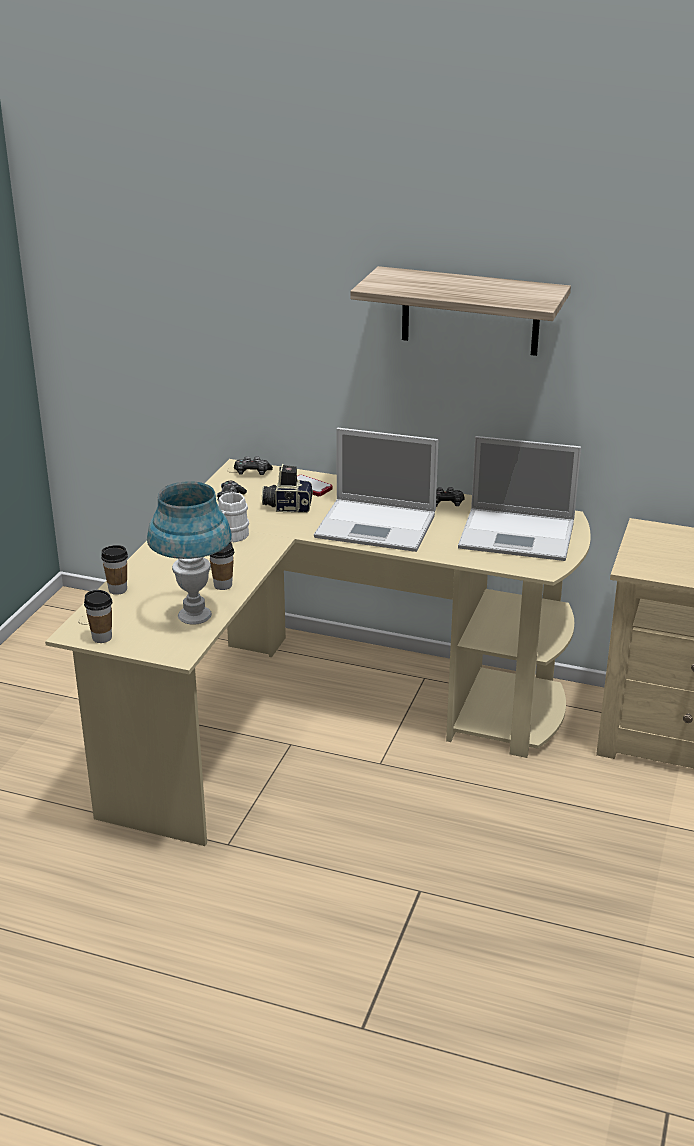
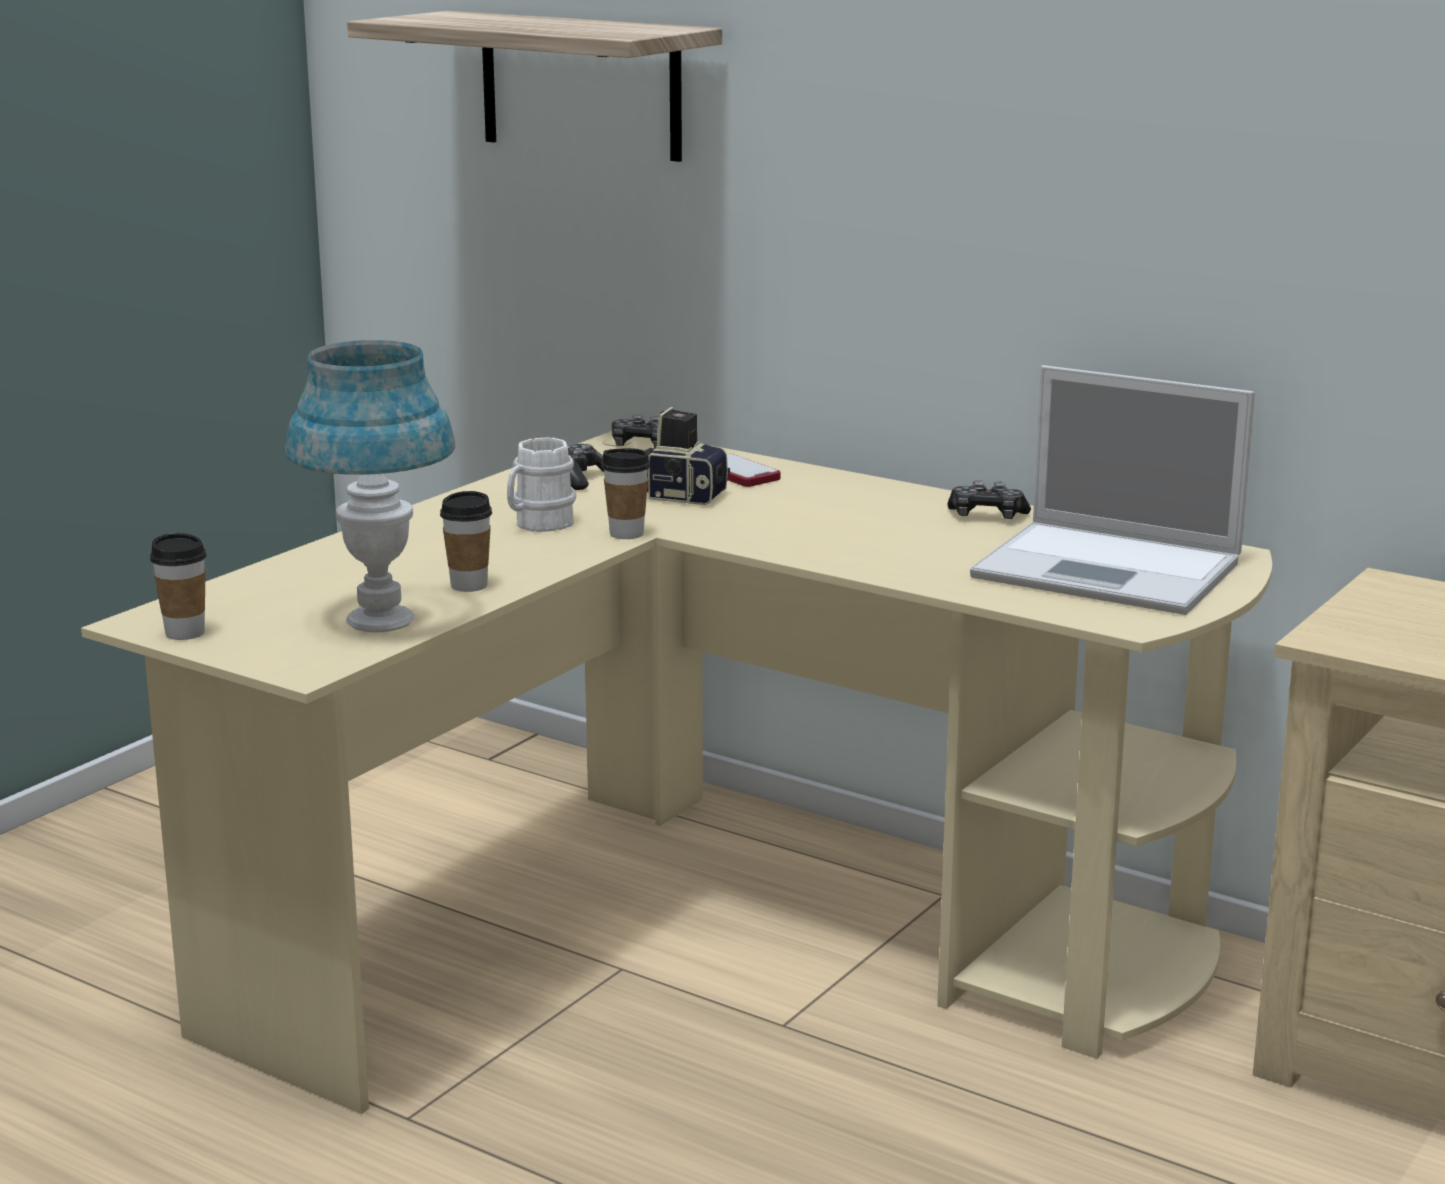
camera: 15 degrees right, 10 degrees down
cup [101,545,128,595] -> cup moved to [601,448,650,539]
laptop [314,428,438,552] -> none
shelf [350,266,571,356] -> shelf moved to [347,11,722,162]

